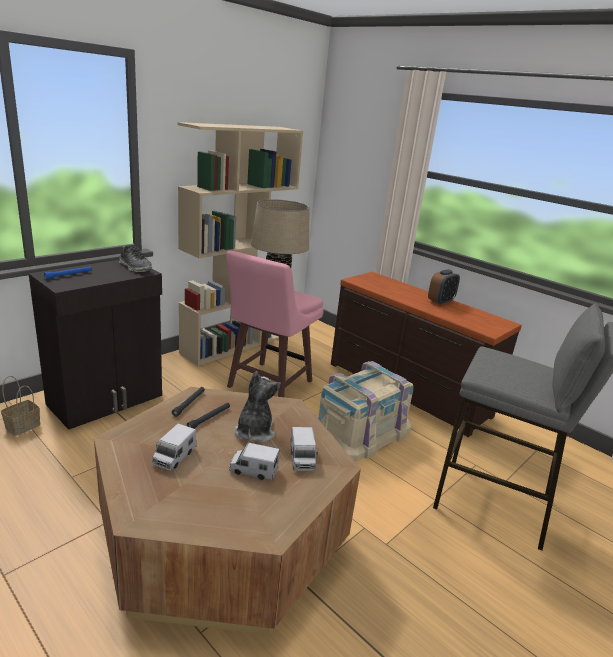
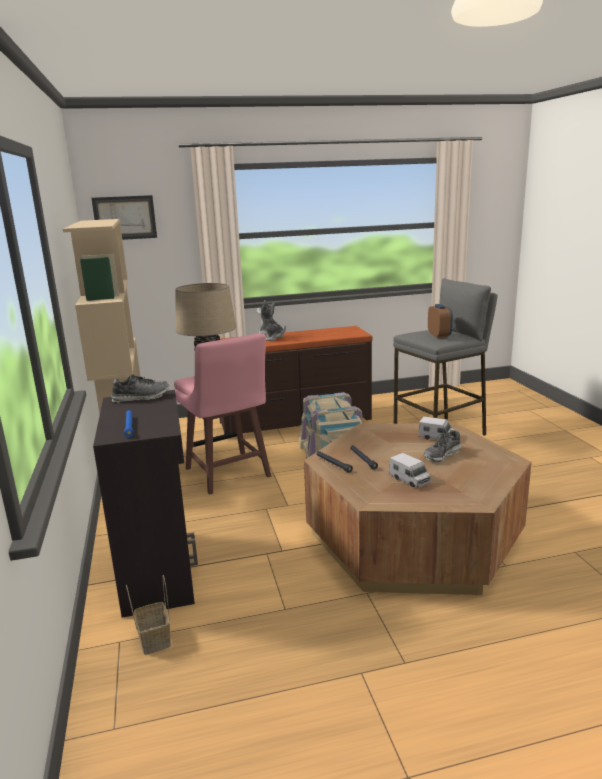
camera: 55 degrees left, 5 degrees down
toy truck [229,443,279,480] -> shoe [423,430,461,462]
plush toy [234,371,281,443] -> plush toy moved to [257,300,286,341]
alarm clock [428,269,460,305] -> alarm clock moved to [428,304,453,338]
none -> picture [91,195,157,240]

